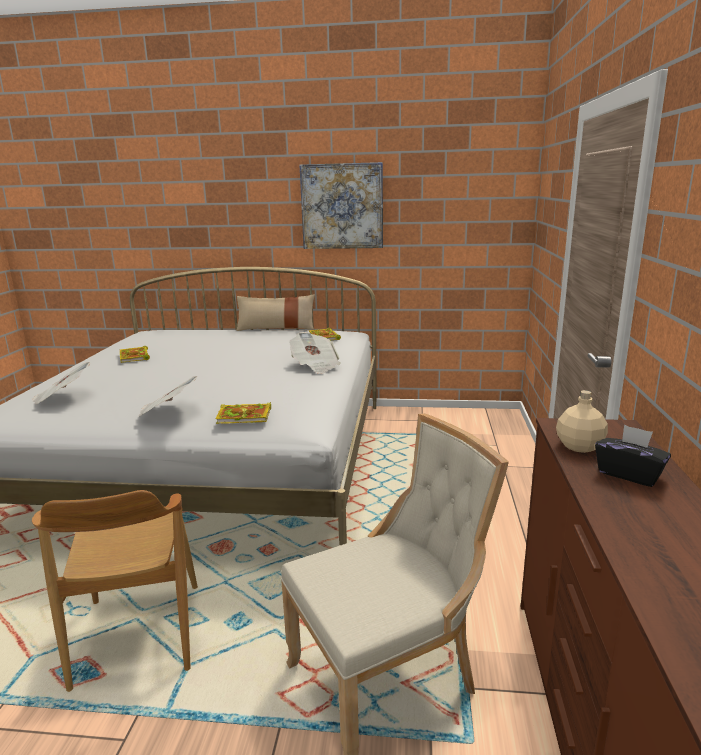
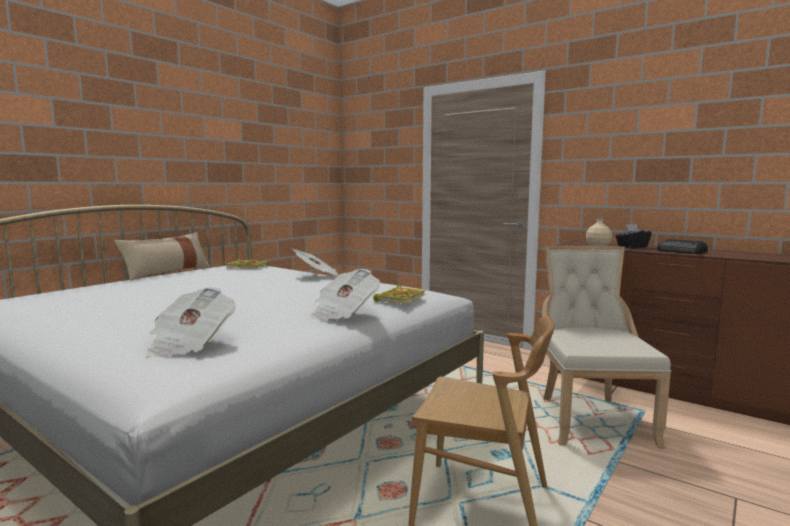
camera: 60 degrees left, 10 degrees down
book [120,346,150,363] -> none
picture [300,162,383,249] -> none
none -> radio [657,239,708,254]

